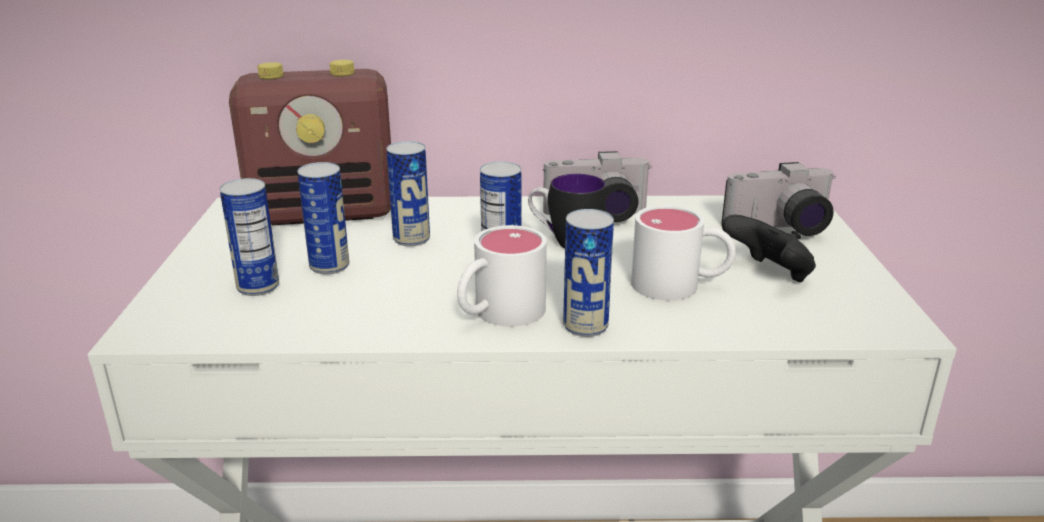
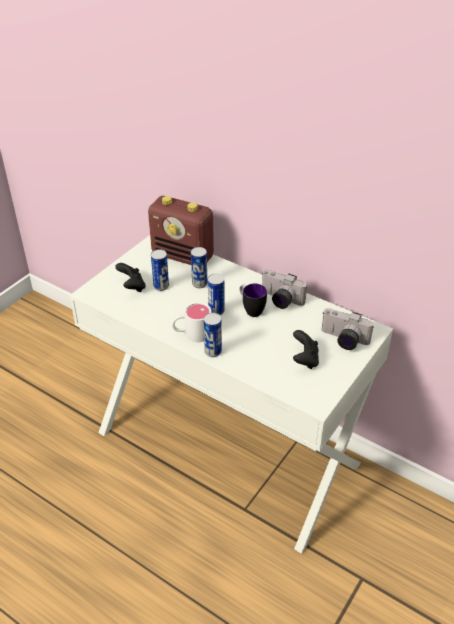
camera: 35 degrees right, 15 degrees up
can [220,178,279,296] -> black game controller [115,263,146,292]
white mug [631,205,736,301] -> none

